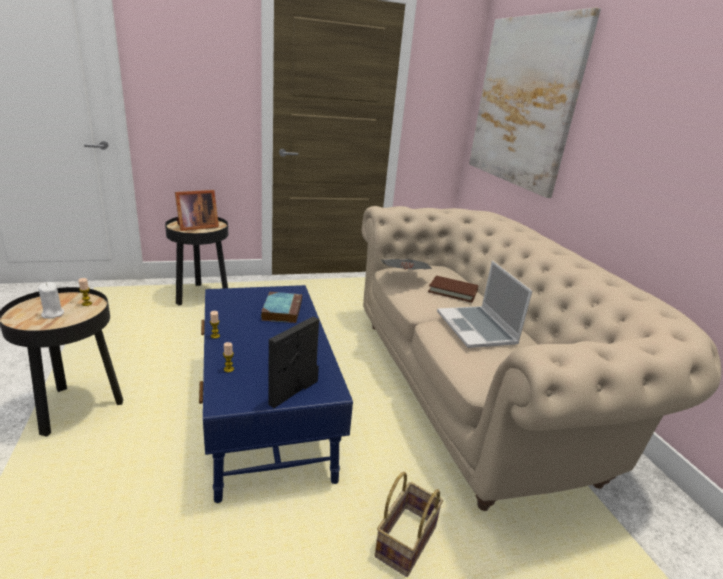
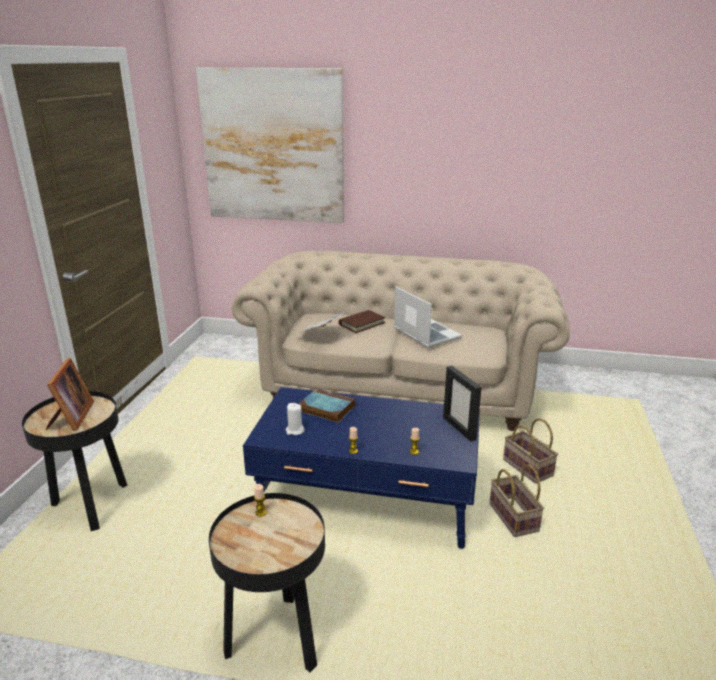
camera: 60 degrees left, 0 degrees up
white candle [38,282,64,319] -> white candle moved to [286,403,305,435]
laptop [437,261,532,348] -> laptop turned 135 degrees counterclockwise [394,286,462,348]
none -> basket [489,464,544,537]

